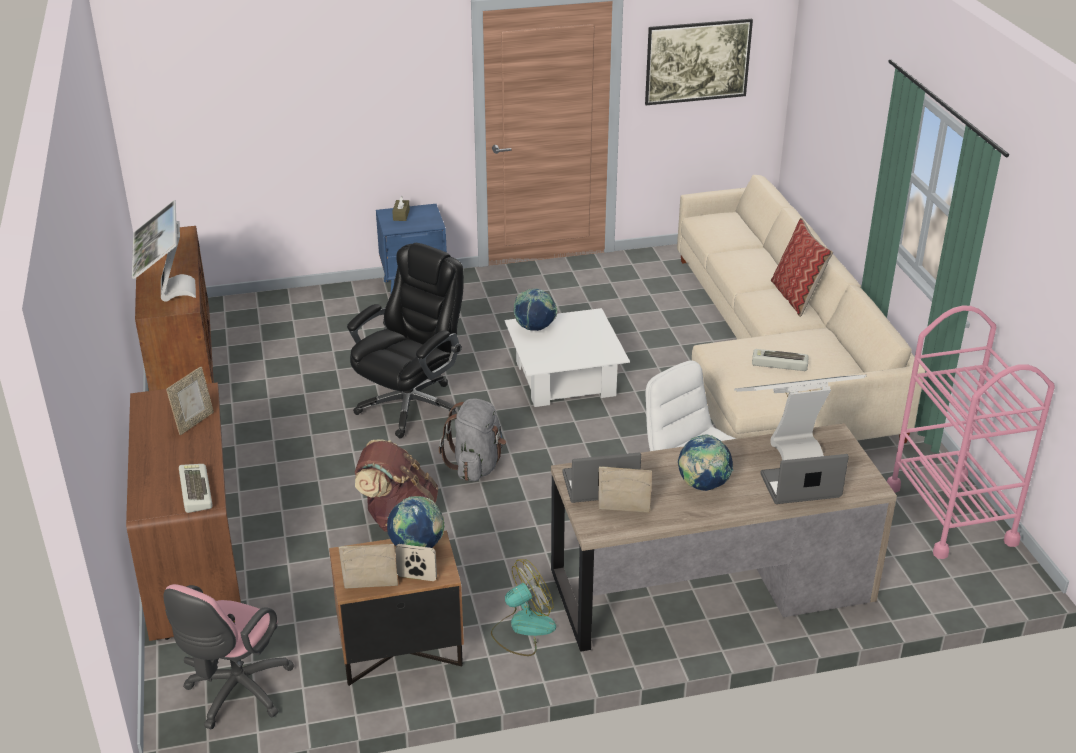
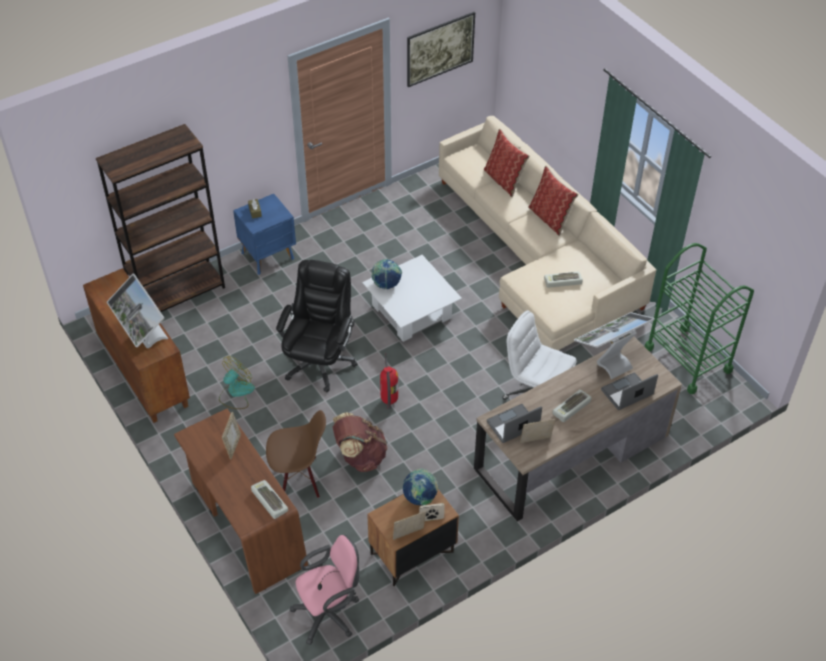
camera: 20 degrees left, 15 degrees up
pink office chair [163,584,294,729] -> pink office chair turned 120 degrees counterclockwise [290,535,360,645]
grey backpack [439,399,506,481] -> fire extinguisher [380,353,398,409]
fan [491,559,556,656] -> fan moved to [219,356,255,409]
globe [678,434,734,491] -> keyboard [552,390,592,422]
pink cart [887,306,1055,559] -> green cart [644,243,754,394]
none -> brown bookcase [96,124,225,312]
none -> brown chair [266,410,326,498]
none -> pillow [484,129,530,197]

